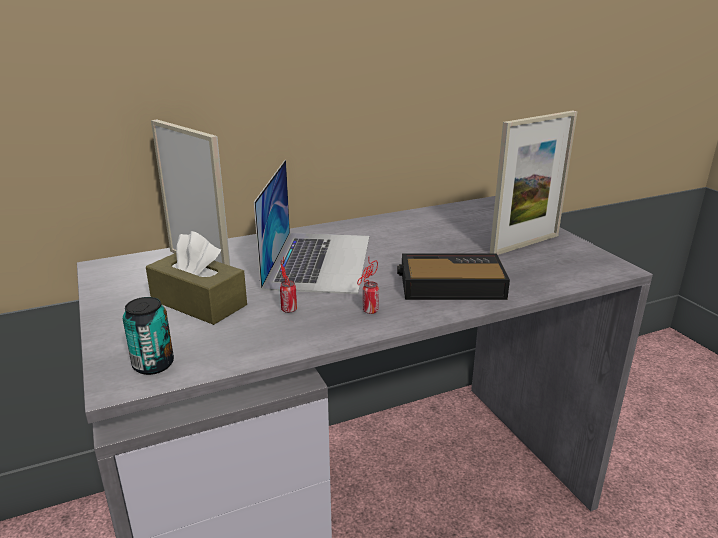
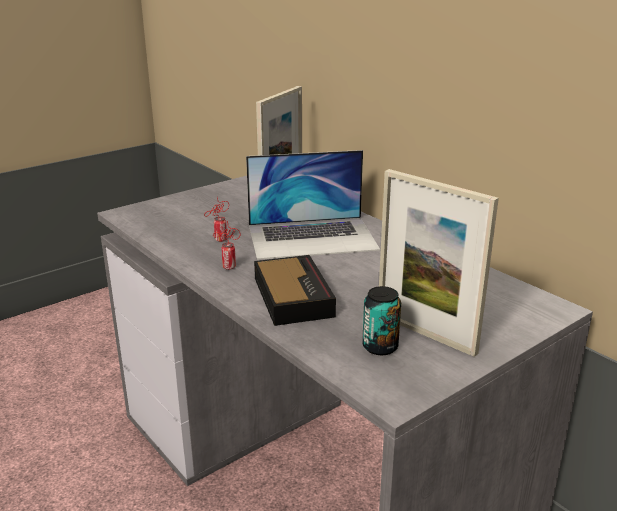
camera: 75 degrees right, 0 degrees up
can [123,297,174,375] -> can moved to [362,286,401,355]
brown tissue box [146,231,247,325] -> none

